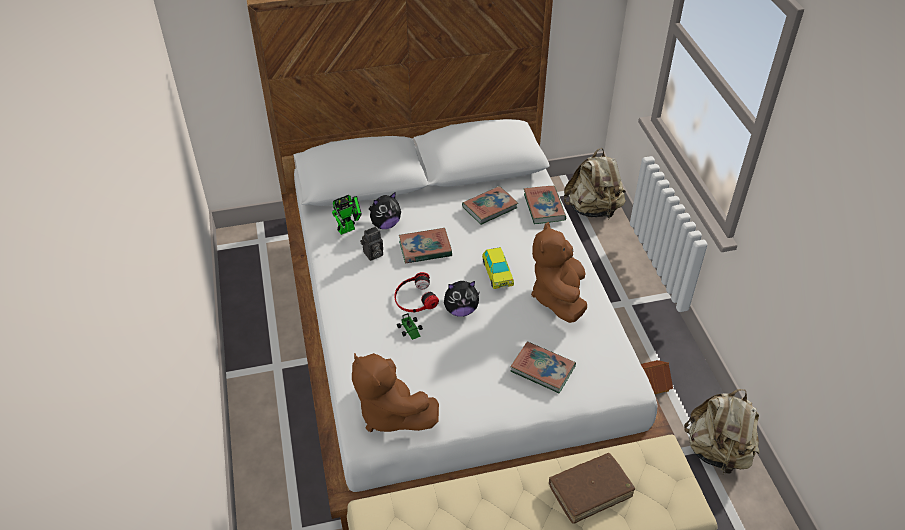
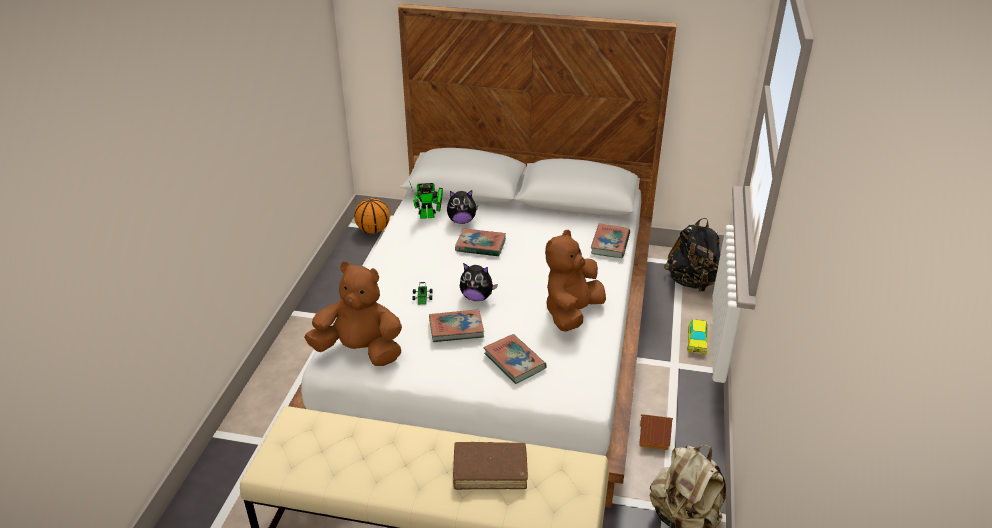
camera: 25 degrees right, 10 degrees down
brown plush toy [352,353,439,432] -> brown plush toy turned 120 degrees clockwise [304,261,402,366]
camera [360,226,383,261] -> none
headphones [394,272,439,312] -> none
book [462,186,518,225] -> book moved to [429,309,484,342]
toy car [482,247,514,289] -> toy car moved to [687,319,707,354]
beige backpack [564,148,626,218] -> black backpack [664,218,720,292]
none -> basketball [354,198,390,234]

